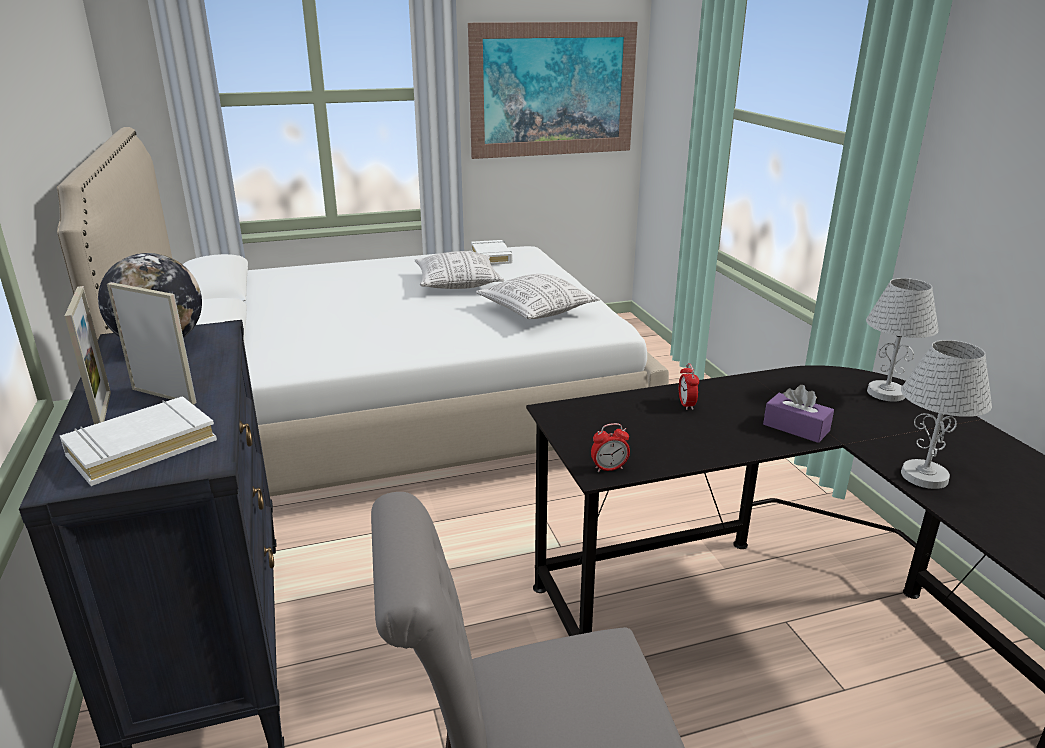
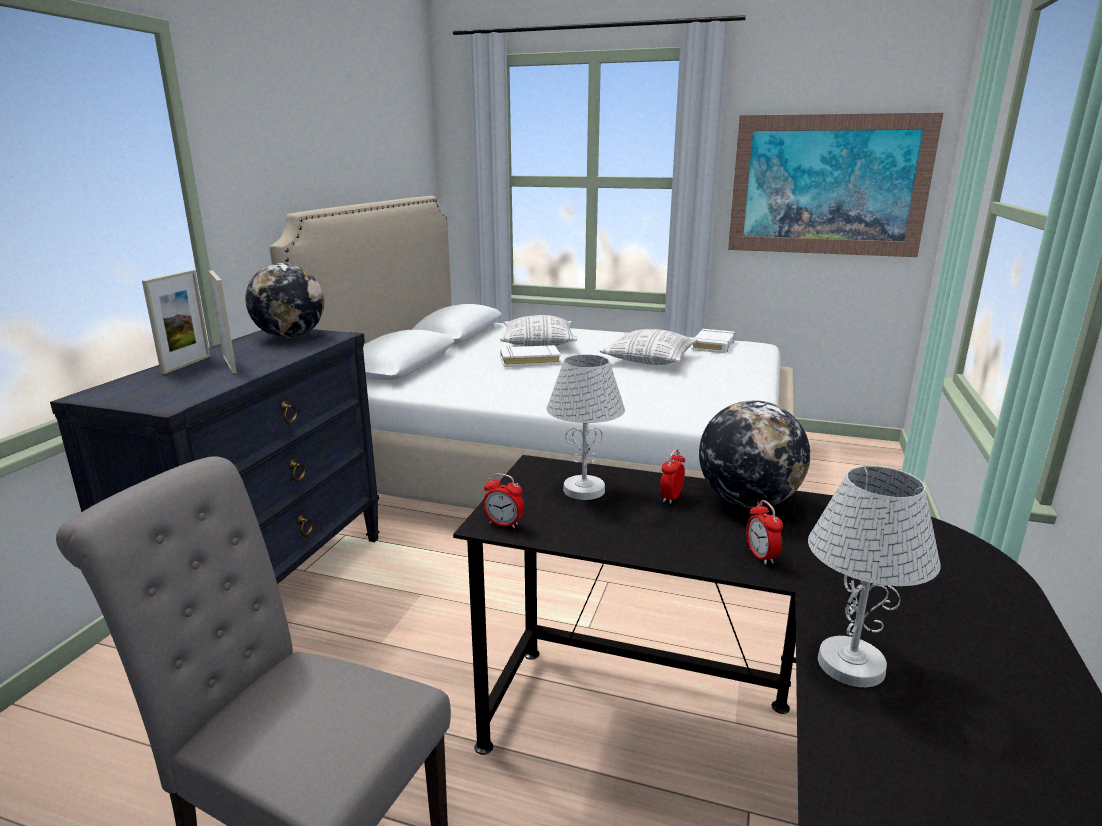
camera: 35 degrees right, 5 degrees down
white book [60,396,217,486] -> white book moved to [500,345,561,367]
pillow [476,274,600,319] -> pillow moved to [500,315,577,346]
purple tissue box [763,385,834,443] -> alarm clock [746,500,783,565]
white table lamp [866,278,939,402] -> white table lamp moved to [547,354,625,500]
none -> globe [699,400,810,508]

